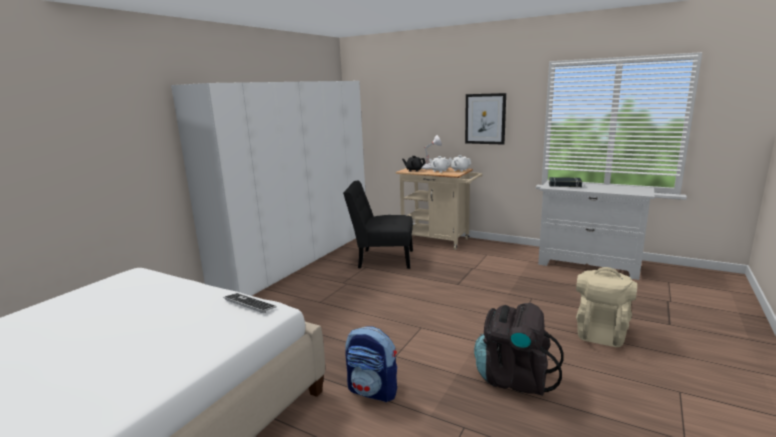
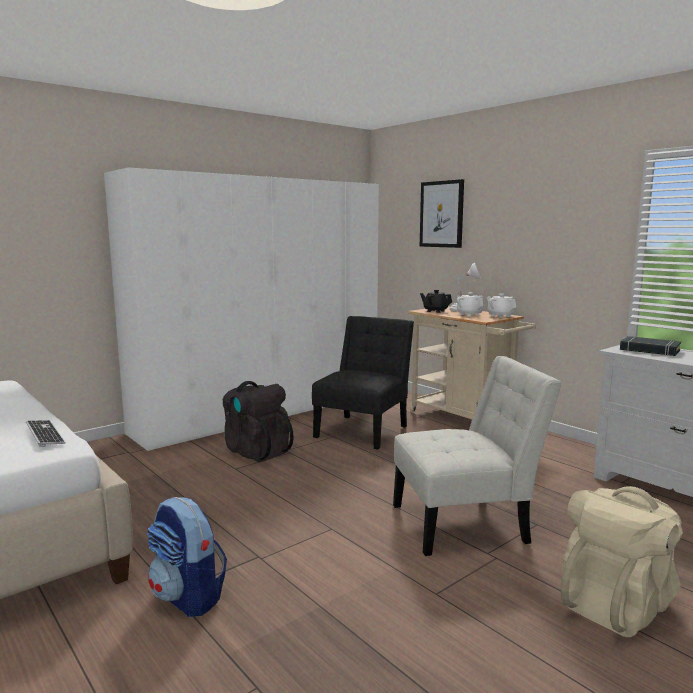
camera: 20 degrees right, 5 degrees down
black chair [343,181,413,269] -> black chair turned 90 degrees clockwise [312,316,414,450]
picture [465,93,506,145] -> picture moved to [420,179,464,248]
black backpack [474,303,564,396] -> black backpack moved to [223,381,294,462]
none -> white chair [393,356,562,556]

